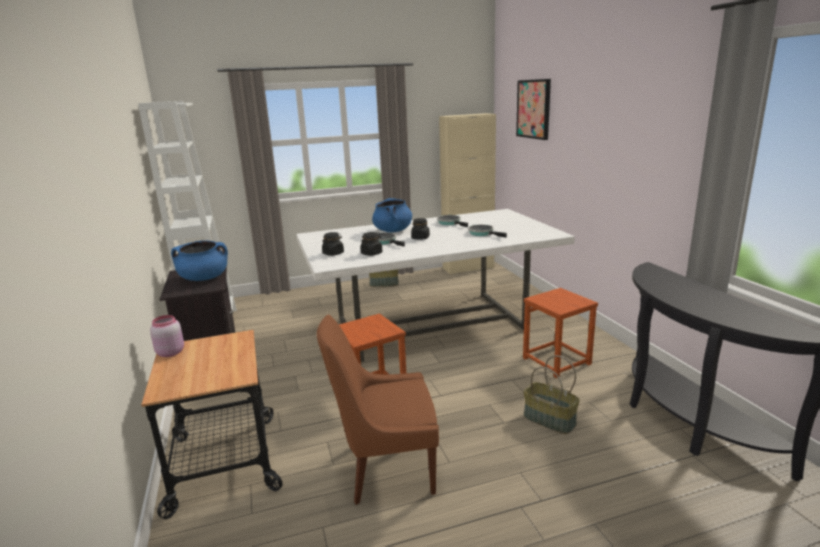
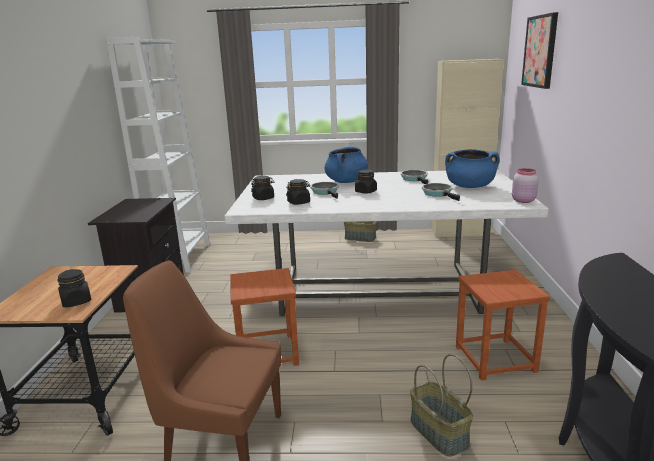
camera: 20 degrees right, 0 degrees up
pink jar [150,315,184,357] -> pink jar moved to [512,168,539,203]
blue cooking pot [171,240,228,281] -> blue cooking pot moved to [445,149,500,188]
none -> black jar [57,269,91,308]

